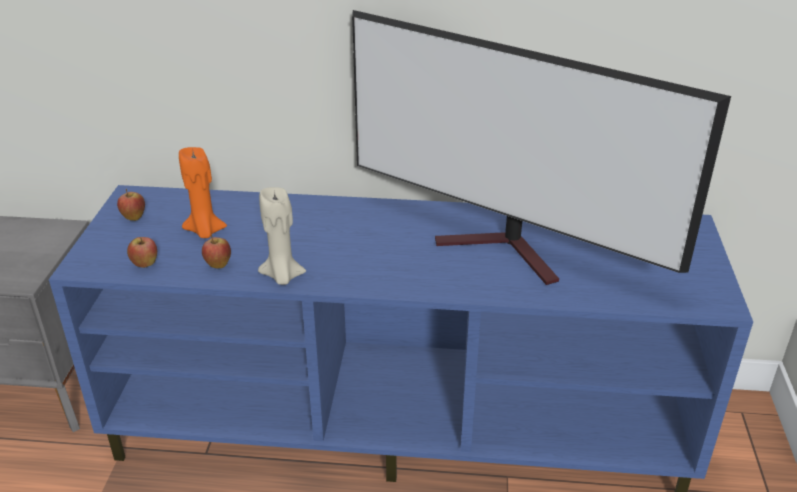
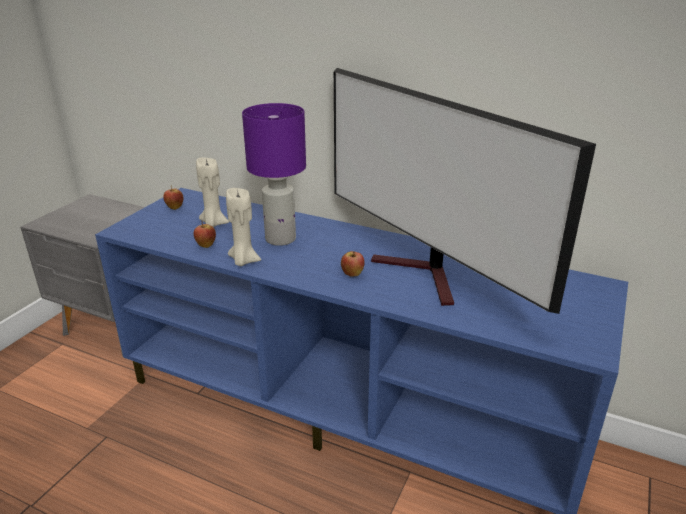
camera: 20 degrees right, 5 degrees down
apple [127,237,157,268] -> apple moved to [341,251,365,277]
orange candle [179,147,227,238] -> beige candle [196,158,229,227]
none -> purple table lamp [242,103,306,246]

